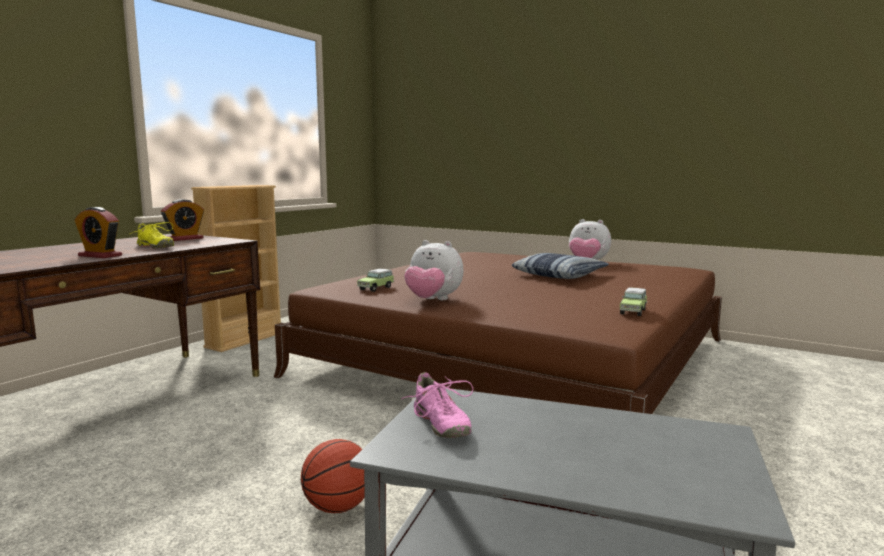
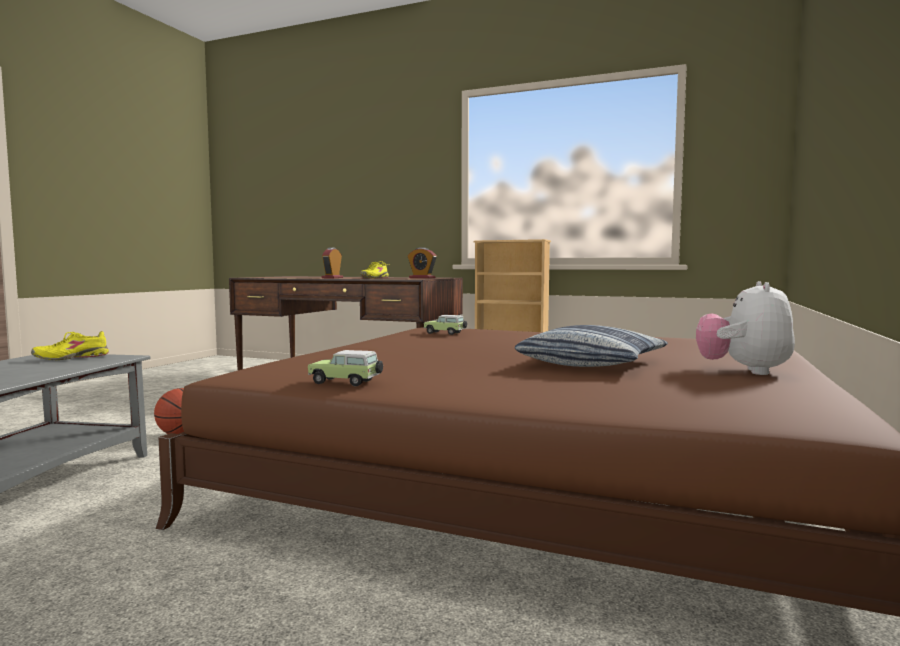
camera: 80 degrees right, 5 degrees down
pink shoe [402,372,473,438] -> yellow shoe [31,331,109,360]
plush toy [404,240,464,300] -> none

